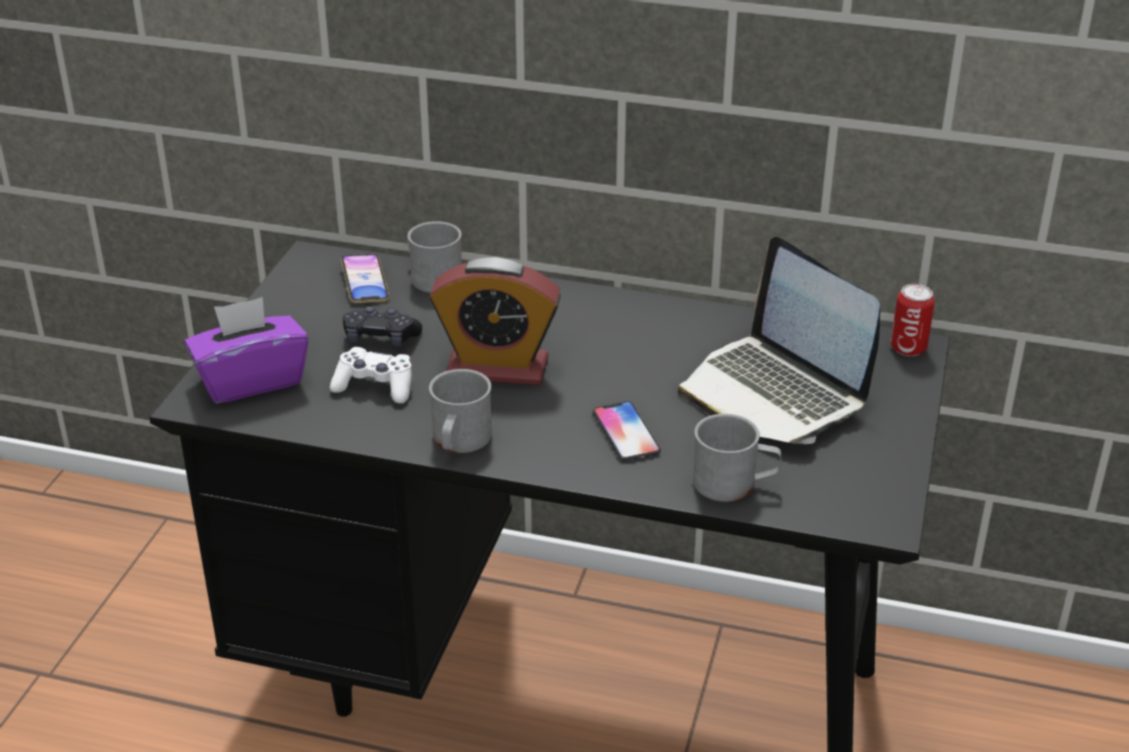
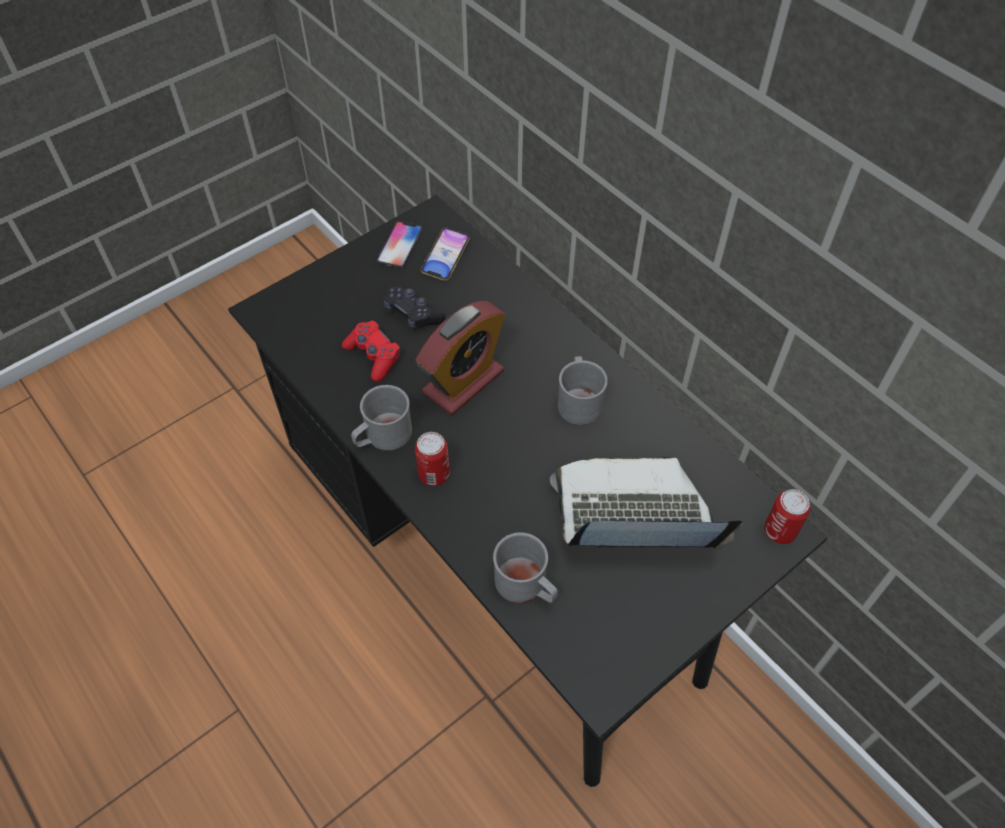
camera: 35 degrees right, 20 degrees up
purple tissue box [184,297,309,403] -> none
white game controller [330,347,412,404] -> red game controller [342,321,401,382]
grey mug [407,221,462,293] -> grey mug moved to [558,356,608,425]
alarm clock [430,257,561,385] -> alarm clock turned 90 degrees counterclockwise [416,301,505,415]
phone [592,401,661,461] -> phone moved to [377,221,423,268]
laptop [678,237,880,444] -> laptop turned 90 degrees clockwise [550,457,743,549]
none -> can [415,432,450,486]

